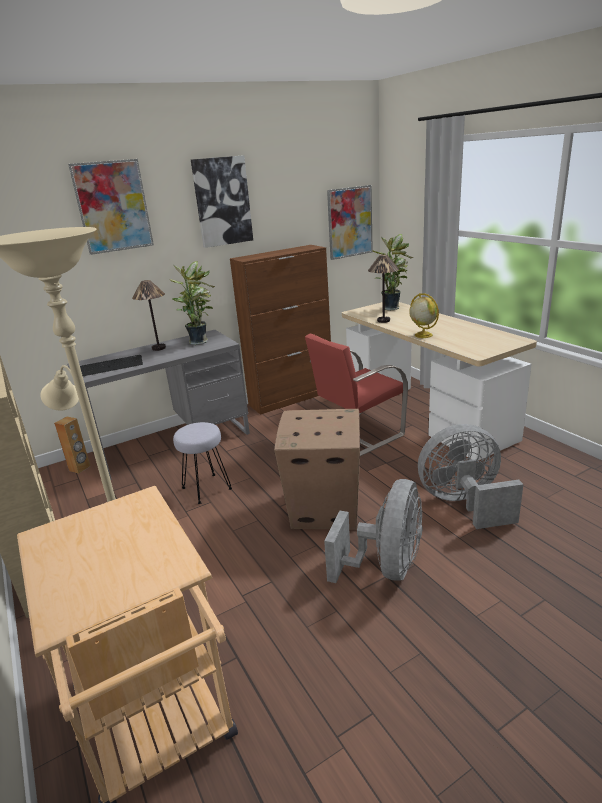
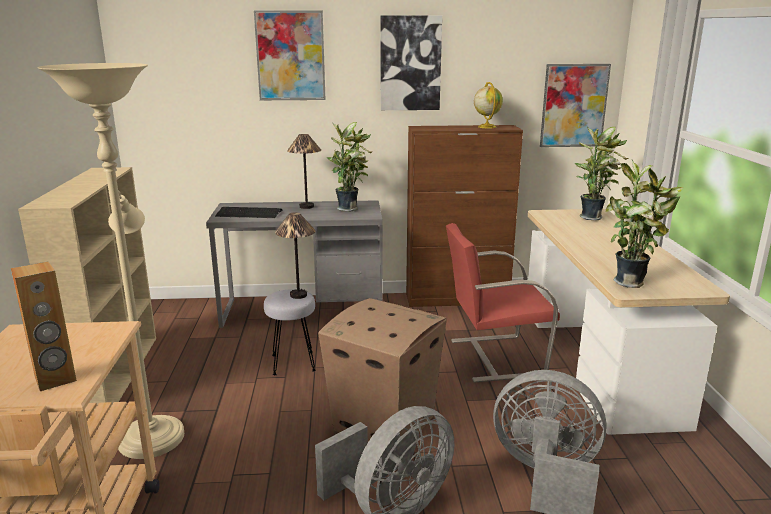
camera: 25 degrees right, 5 degrees down
brown speaker [54,416,90,474] -> brown speaker moved to [11,262,77,391]
table lamp [368,255,399,323] -> table lamp moved to [275,212,316,299]
globe [409,293,439,338] -> globe moved to [474,82,503,128]
none -> potted plant [606,160,683,288]

